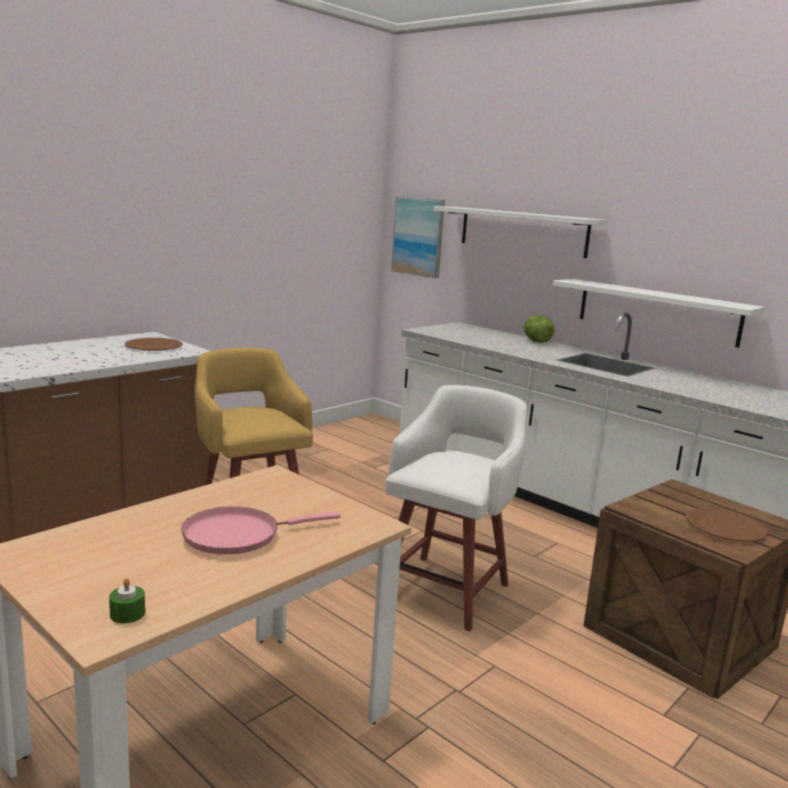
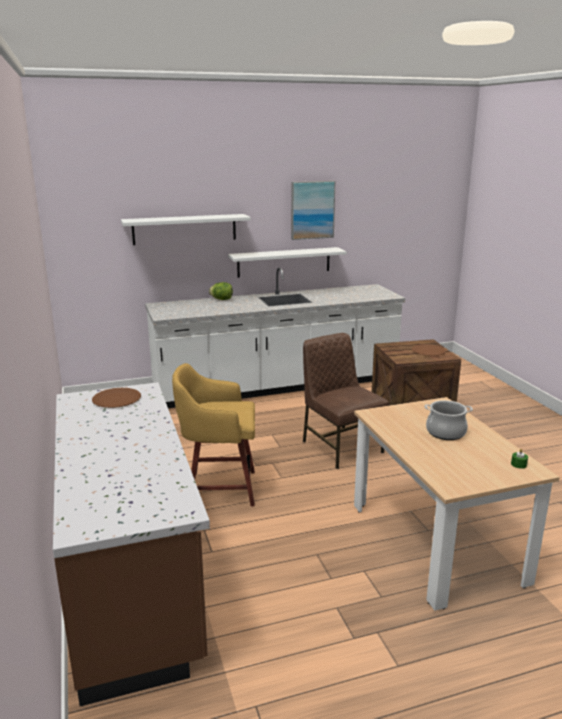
camera: 60 degrees left, 5 degrees up
pink frying pan [181,506,340,555] -> cooking pot [425,400,473,440]
white stool [385,385,527,632] -> brown chair [303,333,389,469]
picture [391,196,445,278] -> picture moved to [291,181,336,240]

